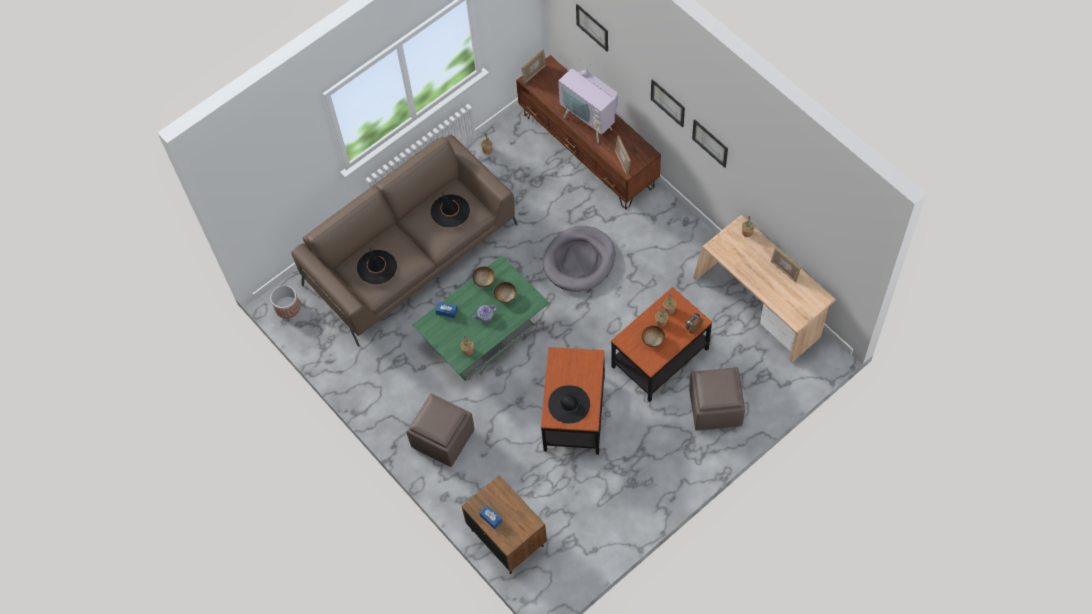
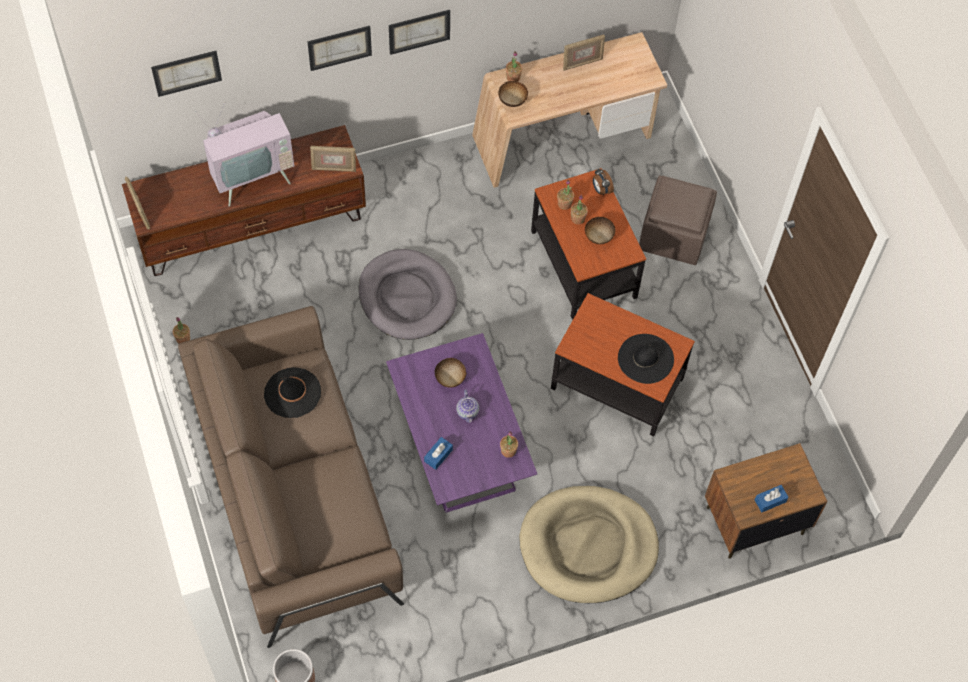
camera: 75 degrees left, 0 degrees up
black hat [357,247,397,284] -> none
brown ottoman [406,393,475,467] -> beige dog bed [519,486,659,603]
green coffee table [412,256,549,381] -> purple coffee table [386,333,537,513]
bowl [472,266,495,287] -> bowl moved to [498,81,528,107]

